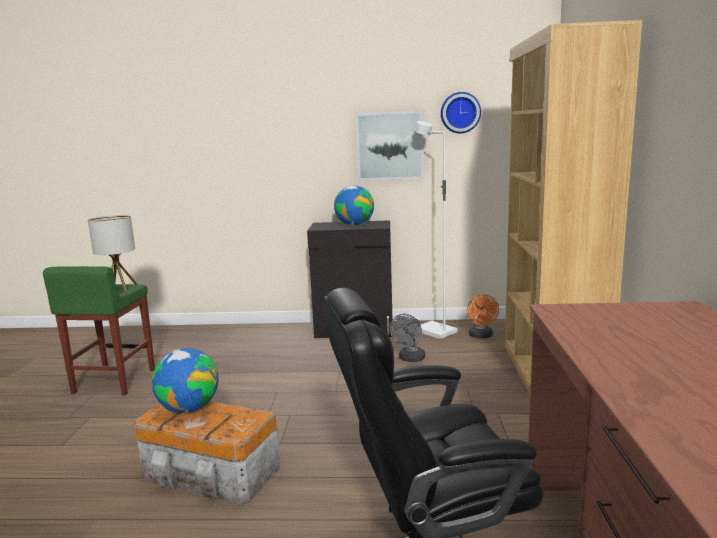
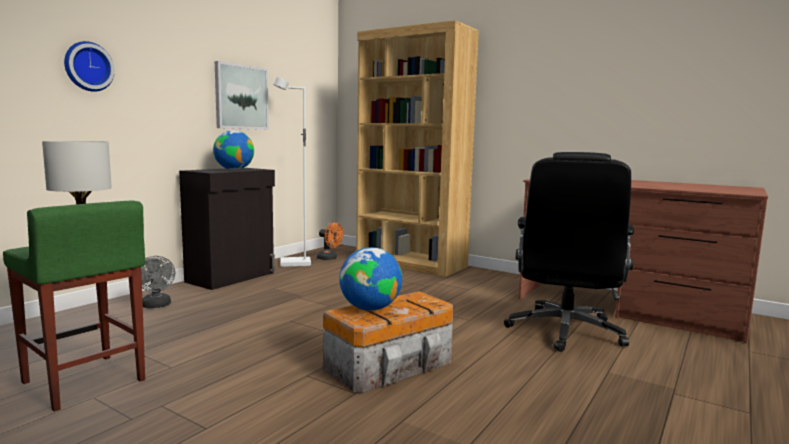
camera: 60 degrees left, 5 degrees down
grey fan [390,314,425,362] -> grey fan moved to [141,256,175,308]
wall clock [441,92,481,133] -> wall clock moved to [64,41,115,92]

